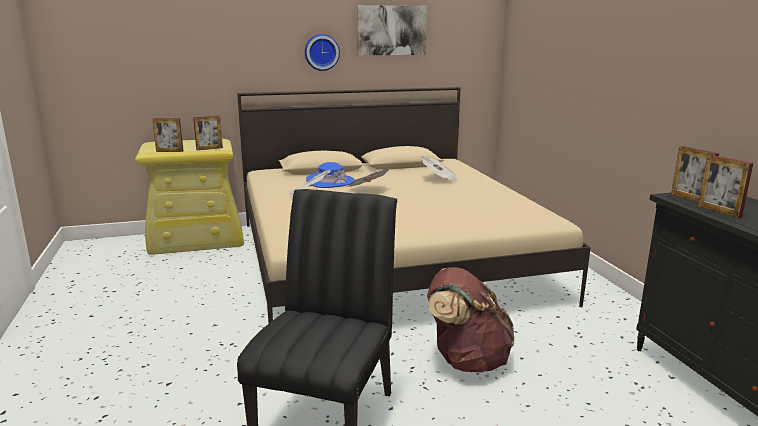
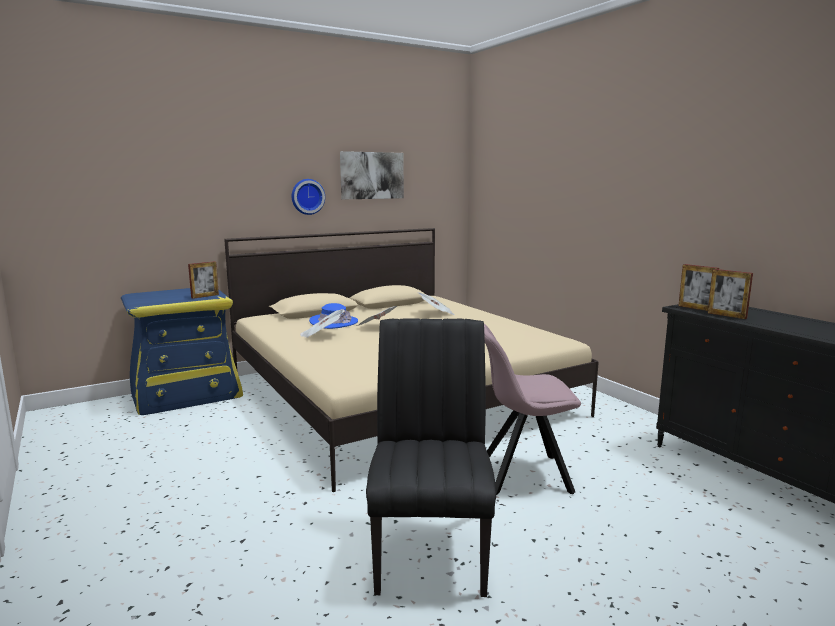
camera: 15 degrees left, 5 degrees down
yellow nightstand [135,139,244,255] -> blue nightstand [121,288,243,415]
picture frame [152,118,183,152] -> none
brown backpack [427,267,514,372] -> pink chair [484,324,581,495]

